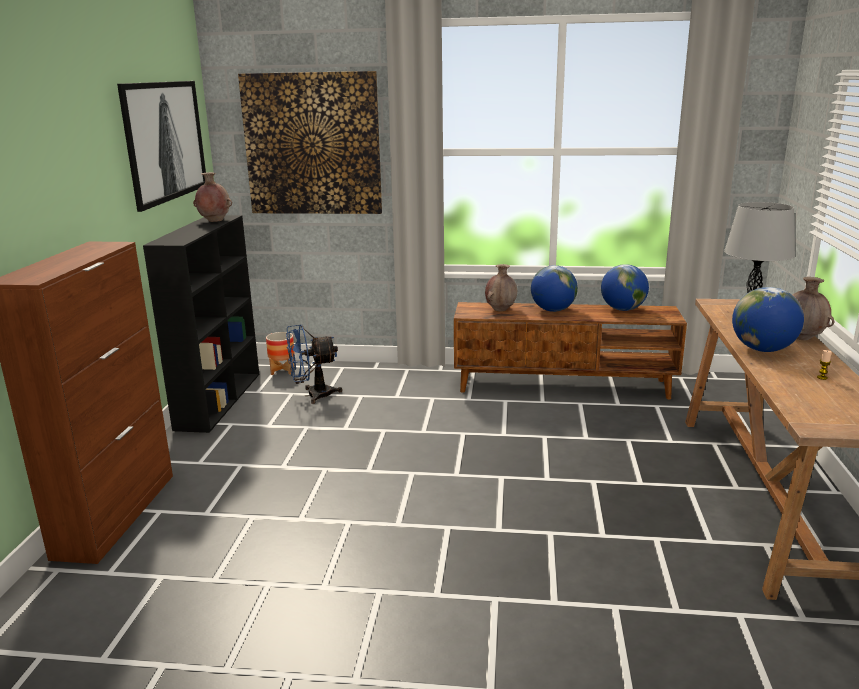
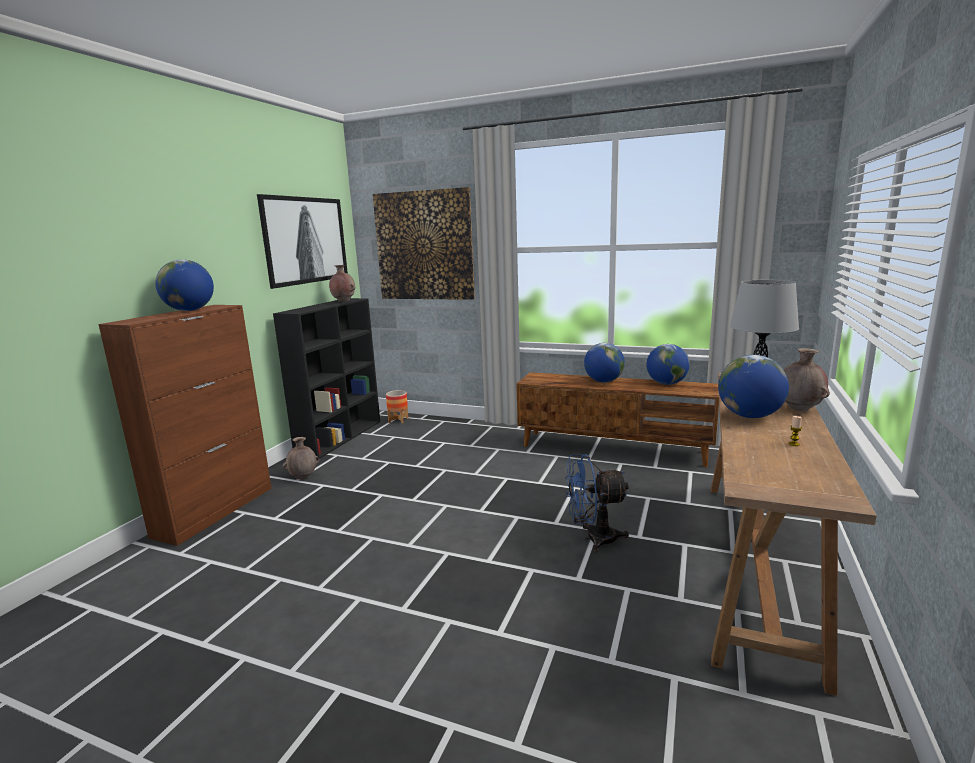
camera: 15 degrees right, 5 degrees down
blue fan [286,324,342,404] -> blue fan moved to [565,454,629,552]
brown vase [485,264,517,311] -> brown vase moved to [283,437,320,480]
none -> globe [155,259,214,311]

